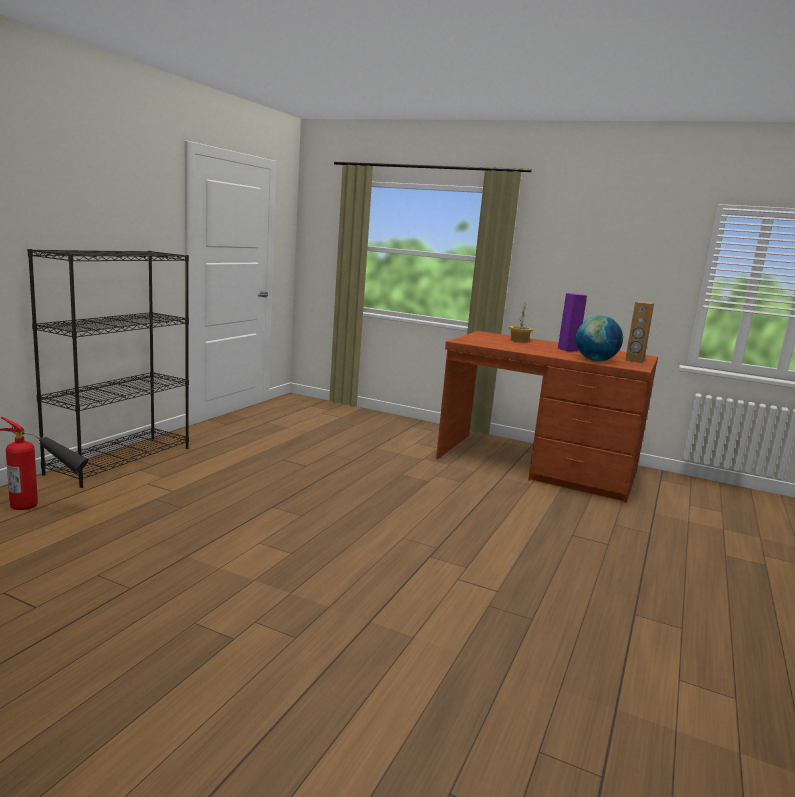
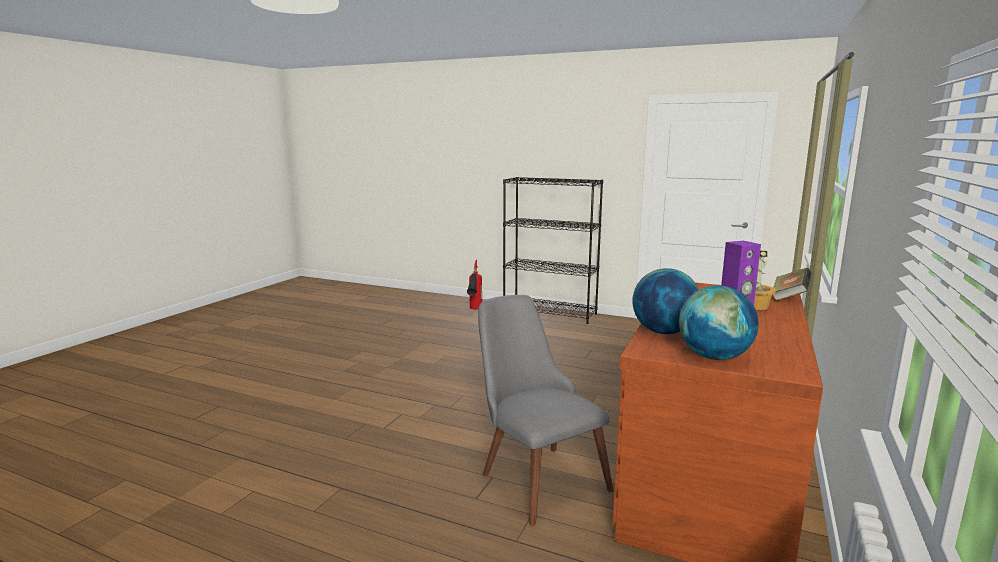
camera: 90 degrees right, 0 degrees up
brown speaker [625,301,654,363] -> globe [679,285,759,360]
none -> grey chair [478,295,614,526]
none -> book [773,268,811,301]

